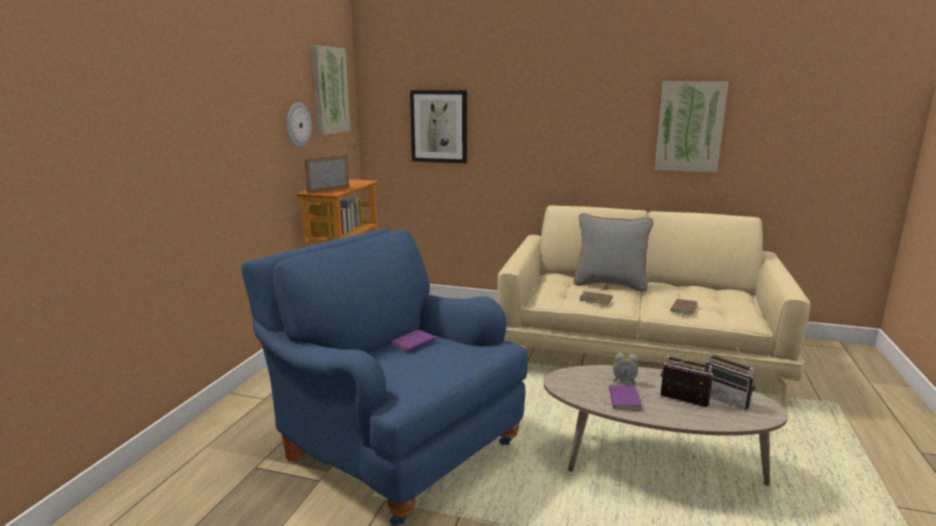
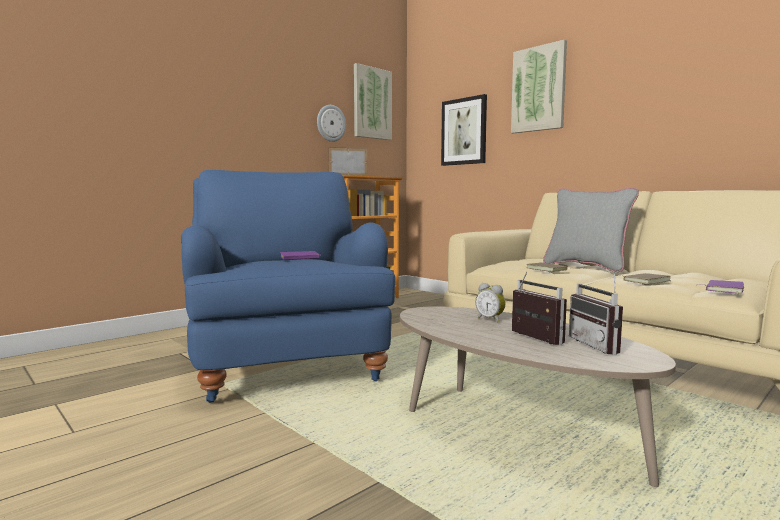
camera: 30 degrees right, 10 degrees down
purple book [604,385,642,411] -> purple book moved to [699,280,744,294]
picture [655,81,729,172] -> picture moved to [511,39,567,133]

